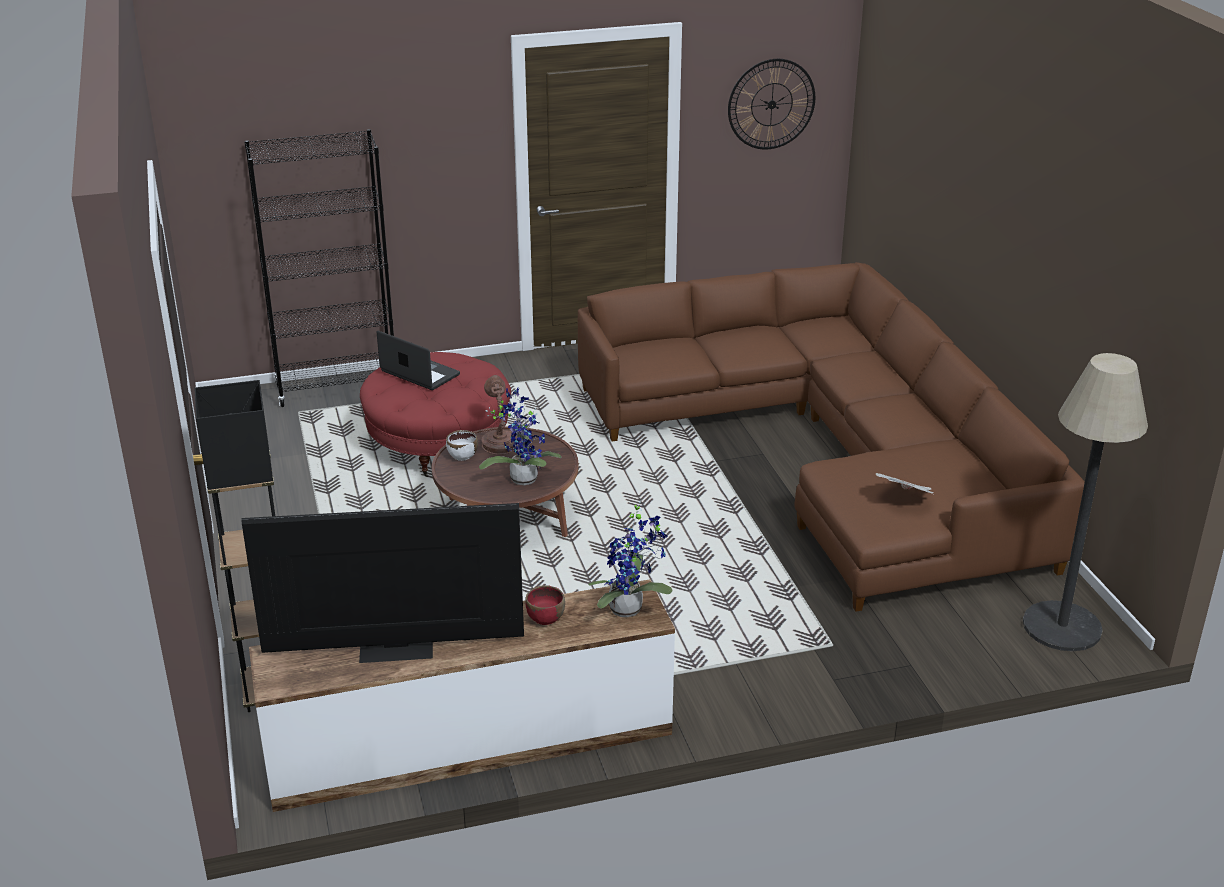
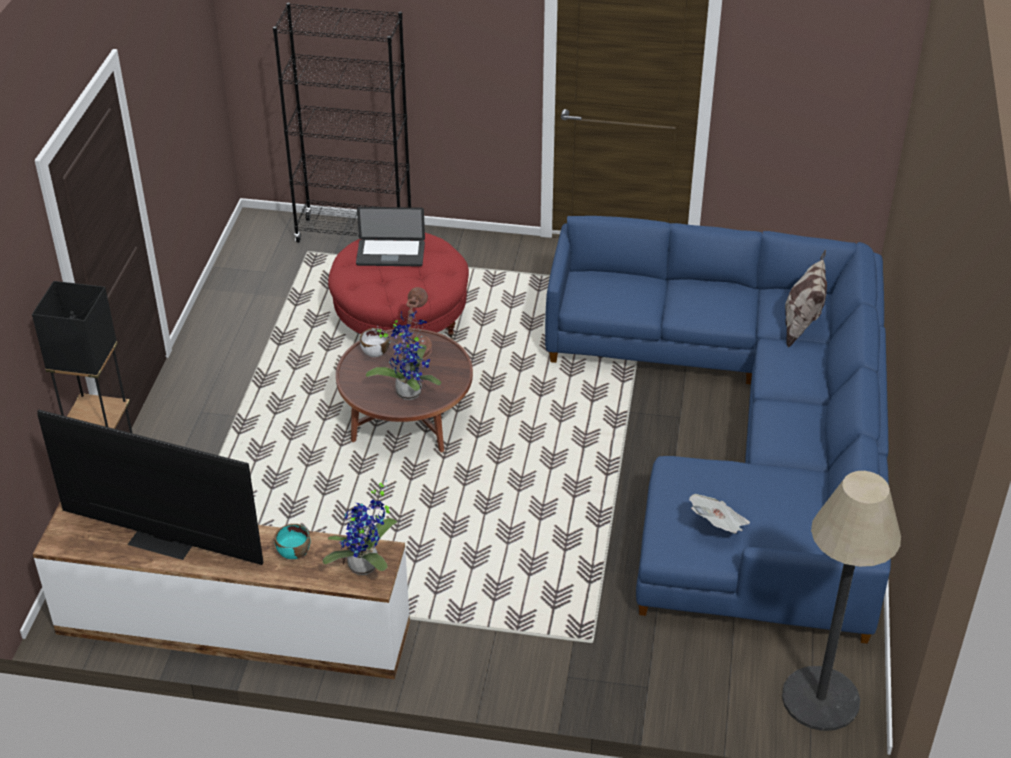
camera: 25 degrees right, 10 degrees up
laptop [377,331,460,390] -> laptop turned 120 degrees clockwise [356,207,425,266]
red bowl [525,585,565,625] -> turquoise bowl [274,524,310,559]
brown sofa [578,262,1085,612] -> blue sofa [545,216,891,644]
wall clock [728,59,815,150] -> none
none -> pillow [785,250,827,347]

